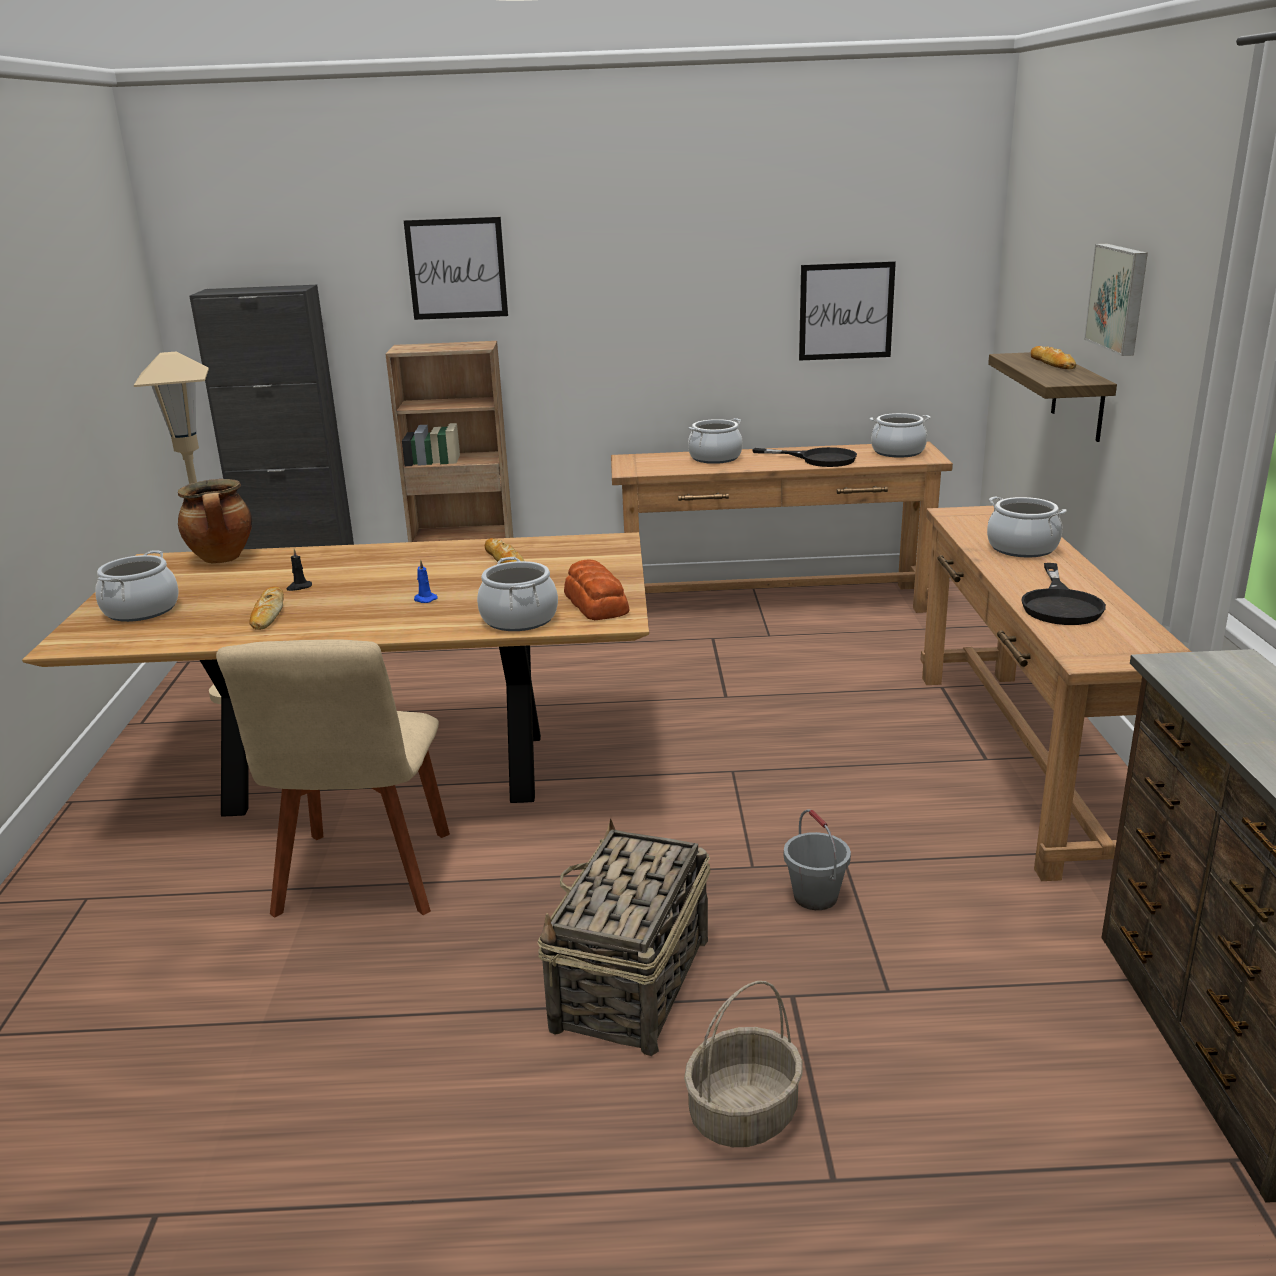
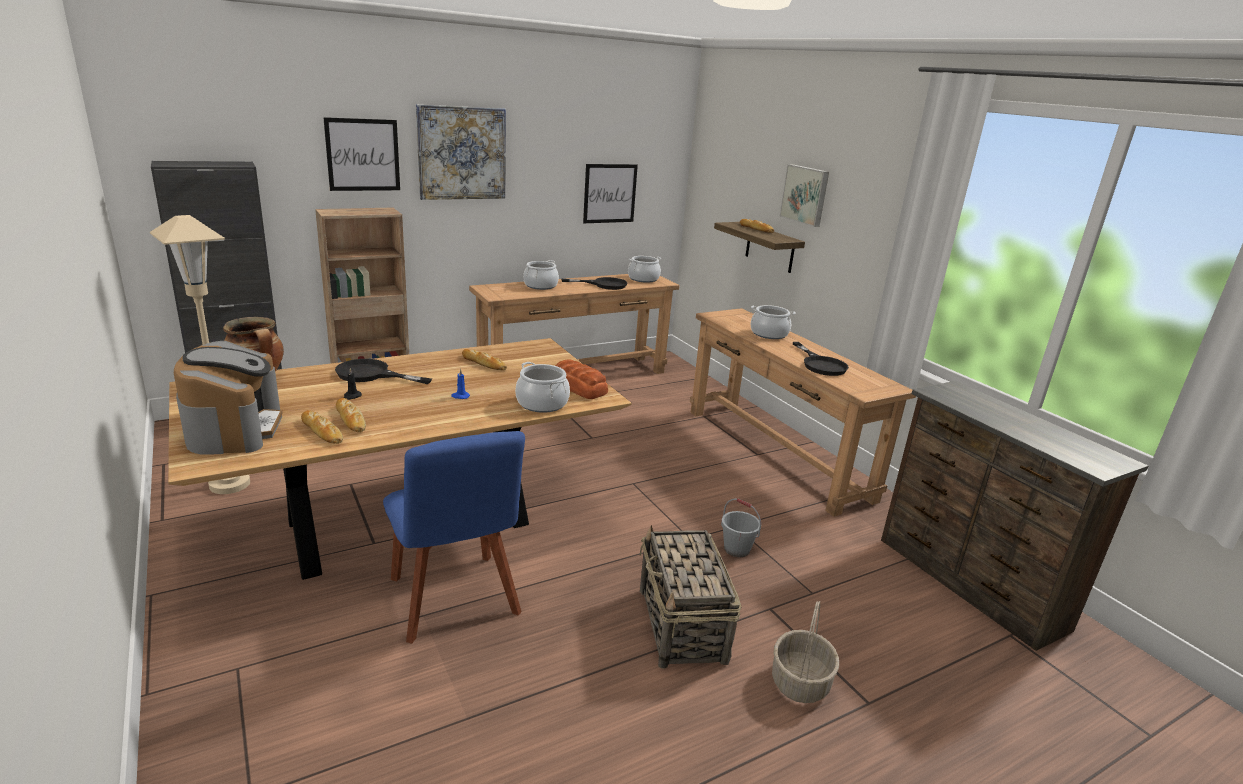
camera: 30 degrees left, 0 degrees up
cooking pot [95,550,179,622] -> coffee machine [174,341,283,455]
beige chair [216,639,450,918] -> blue chair [383,431,525,644]
none -> bread [301,410,343,444]
none -> black frying pan [335,359,432,384]
none -> picture [416,104,506,200]

